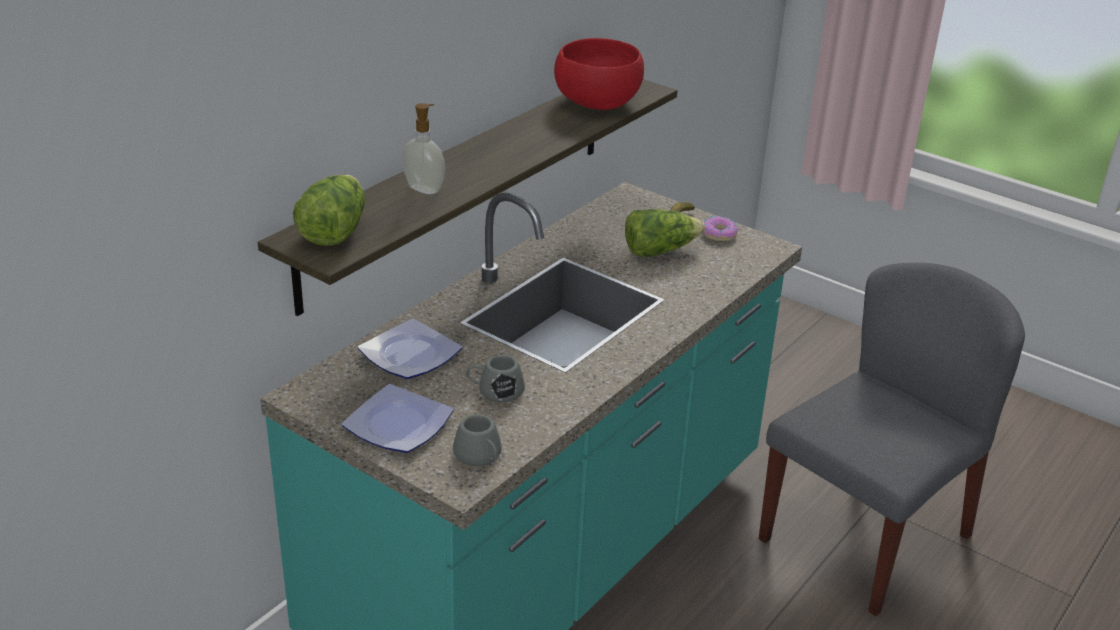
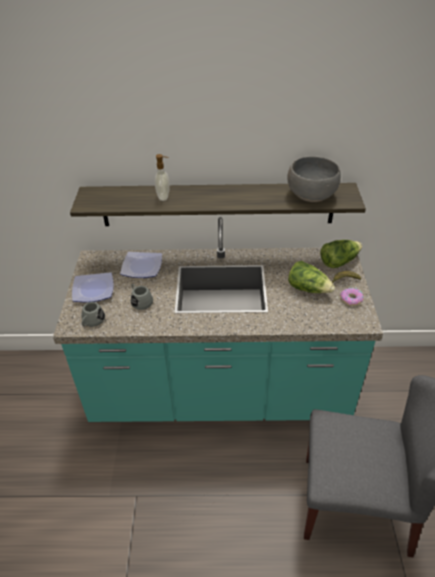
camera: 55 degrees right, 10 degrees up
lettuce [293,175,365,246] -> lettuce moved to [320,240,362,268]
red bowl [554,38,644,110] -> grey bowl [287,156,341,202]

